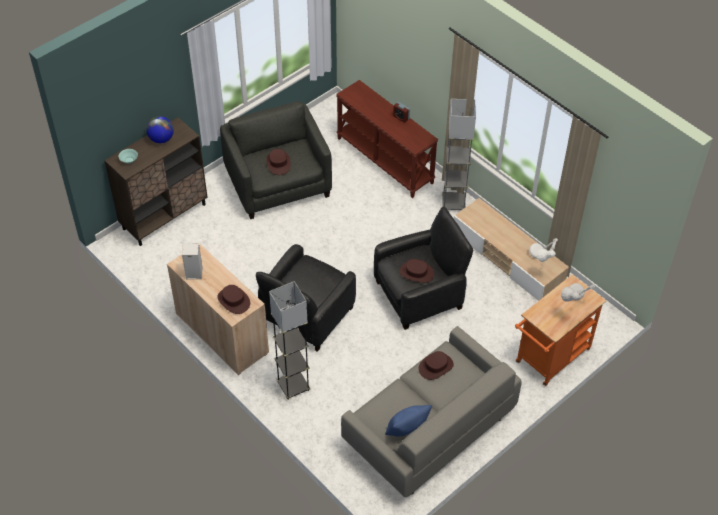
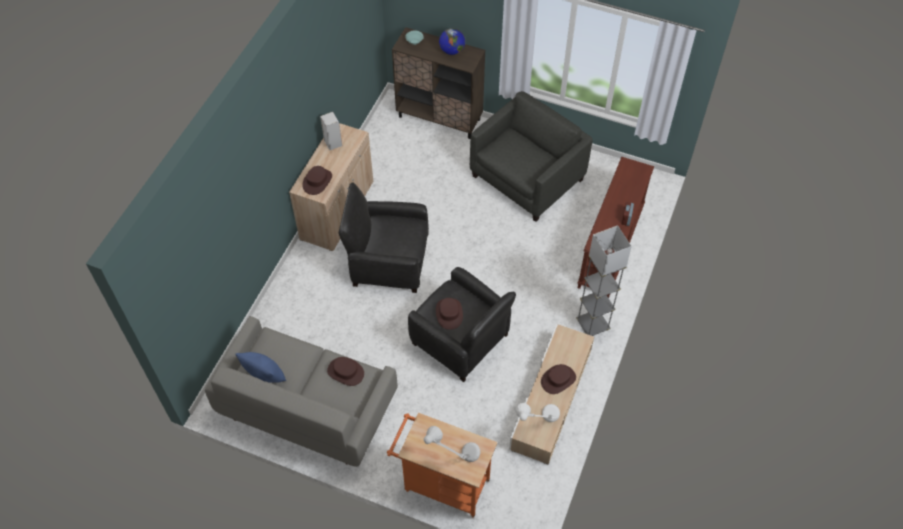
camera: 65 degrees right, 5 degrees up
brown hat [266,149,291,175] -> brown hat moved to [541,364,576,394]
grey floor lamp [269,281,311,400] -> none

